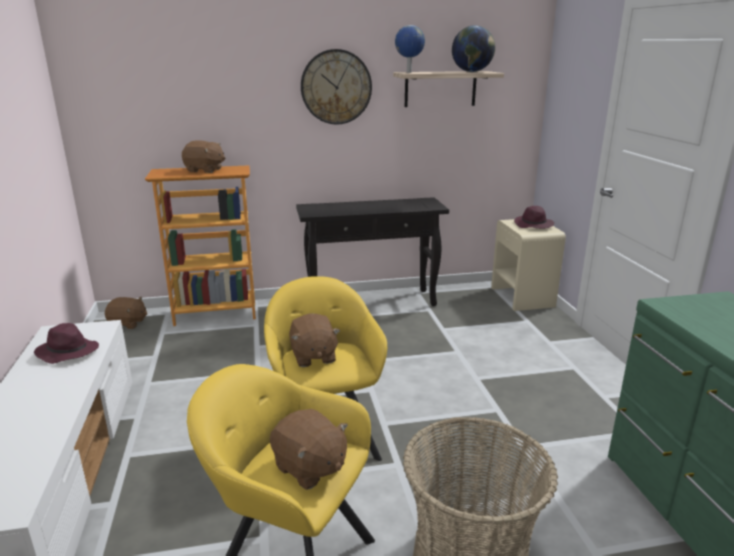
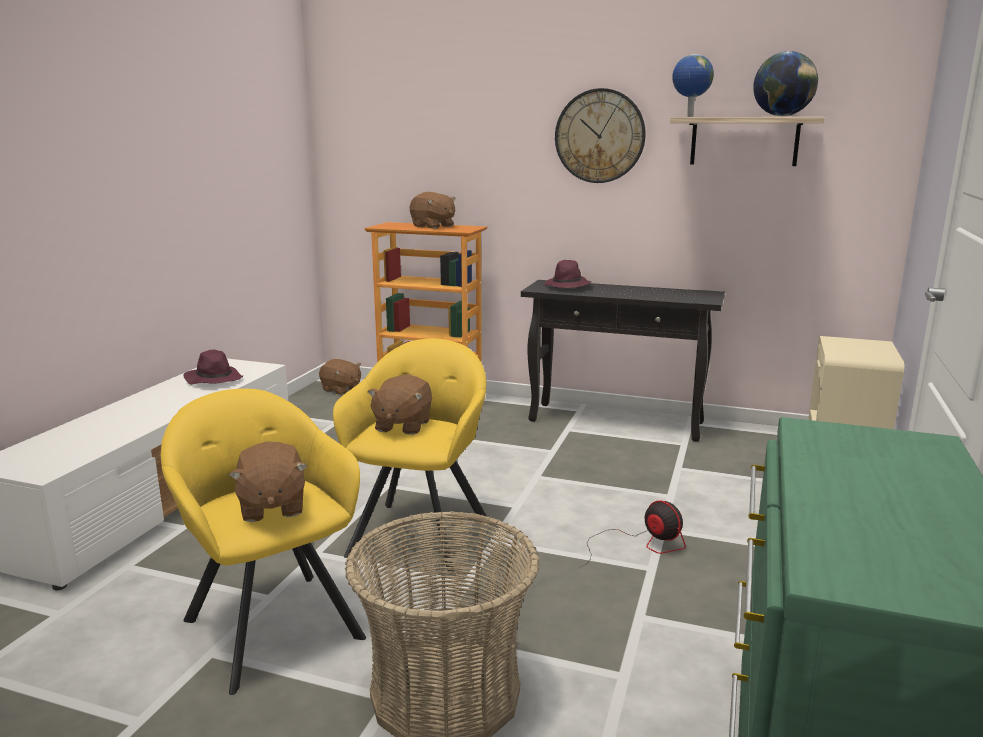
camera: 30 degrees right, 5 degrees down
purple hat [514,206,554,229] -> purple hat moved to [544,260,592,288]
none -> fan [579,500,686,568]

